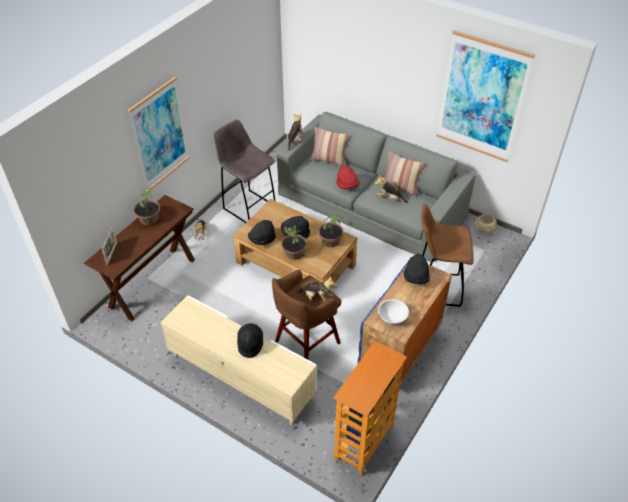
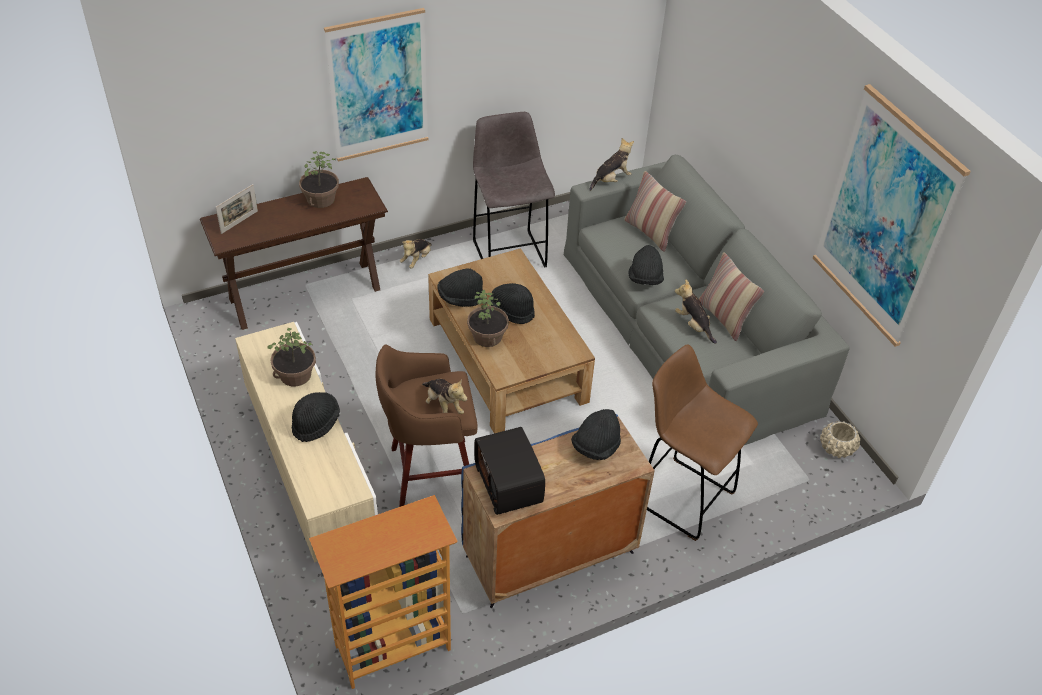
camera: 30 degrees right, 0 degrees up
potted plant [319,213,344,247] -> potted plant moved to [267,328,316,386]
red hat [336,166,360,189] -> black hat [628,245,664,285]
white bowl [378,299,409,325] -> radio [474,427,545,515]

